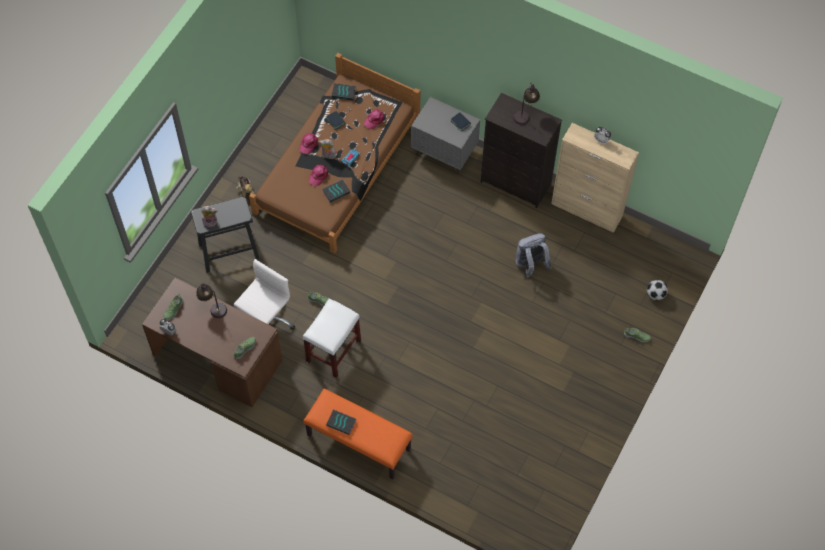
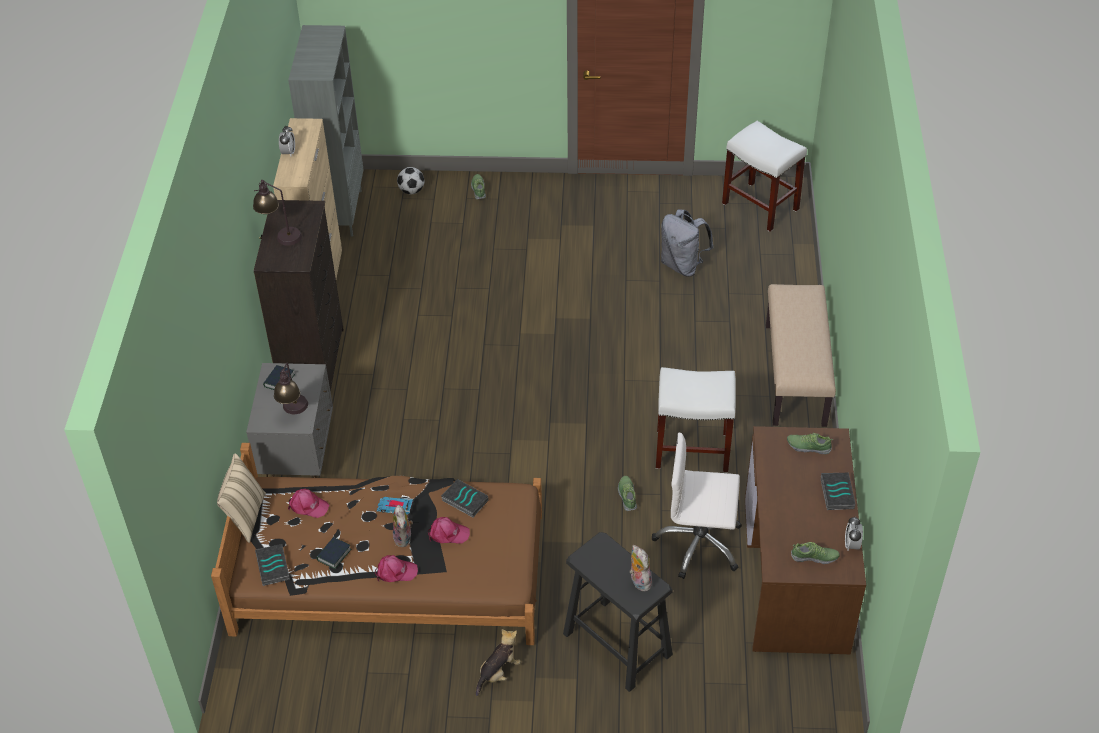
camera: 115 degrees left, 15 degrees down
table lamp [196,283,227,318] -> table lamp moved to [274,363,308,414]
orange bench [303,388,413,480] -> beige bench [766,284,836,427]
book [326,409,357,435] -> book moved to [820,473,856,510]
grey backpack [516,233,552,278] -> grey backpack moved to [661,209,714,277]
none -> beige pillow [217,453,266,543]
none -> grey bookcase [288,25,364,237]
none -> white stool [722,121,807,232]

